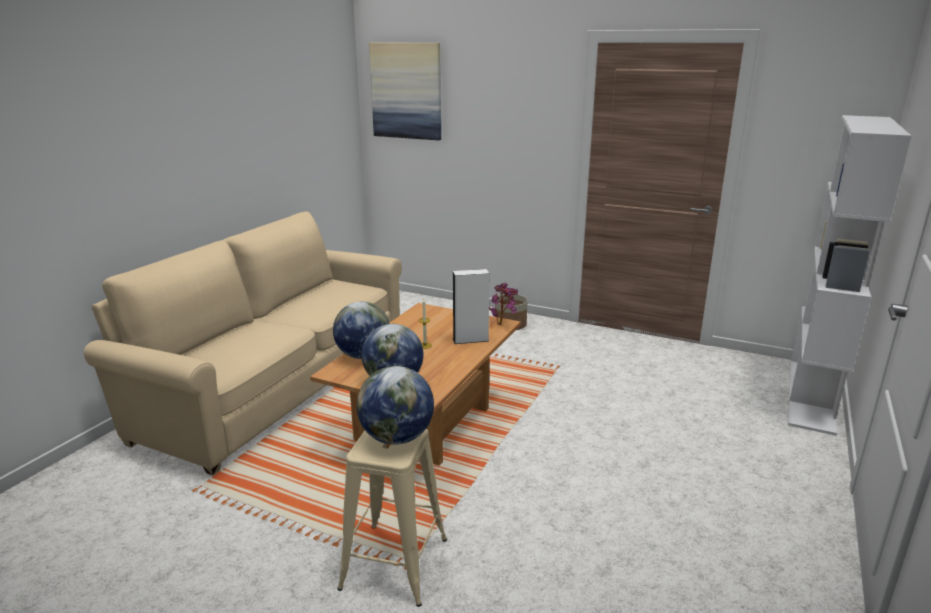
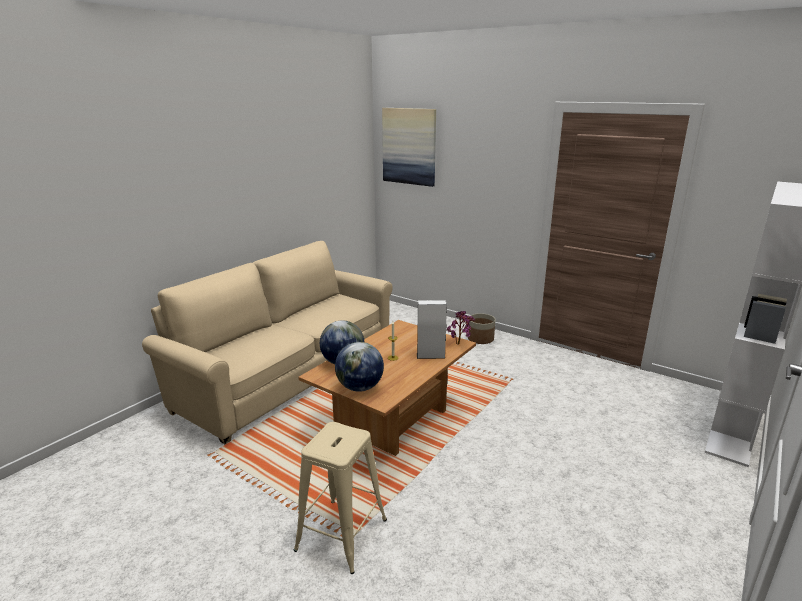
camera: 10 degrees right, 0 degrees up
globe [357,366,434,445] -> none

